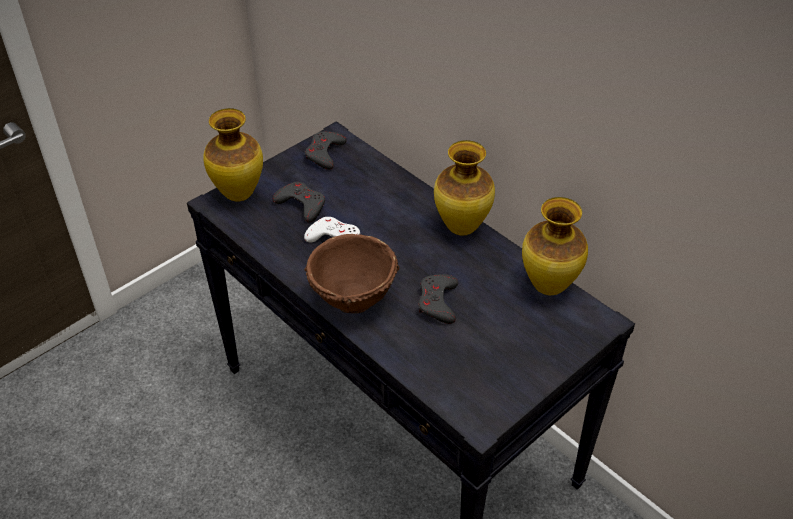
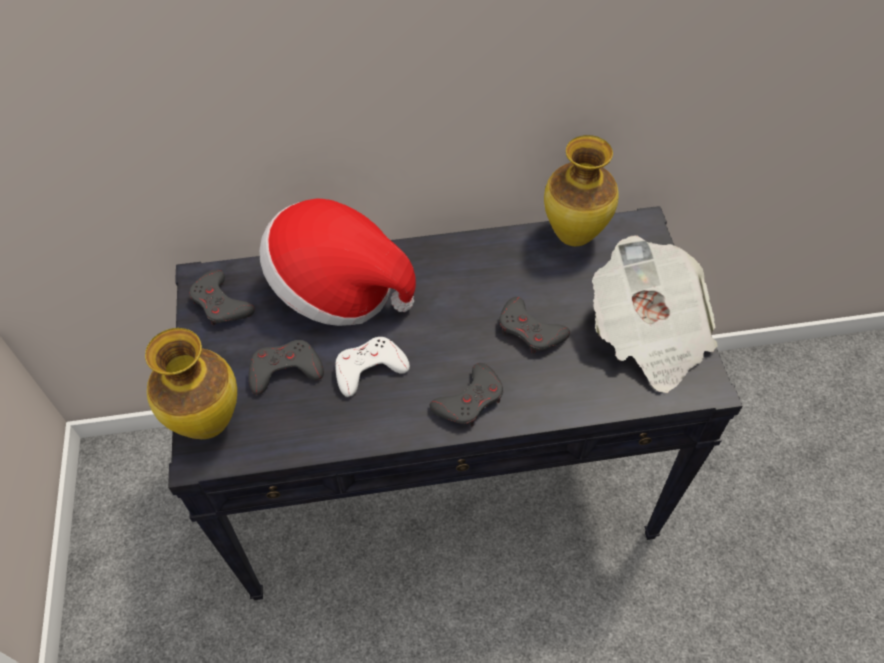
camera: 55 degrees left, 10 degrees up
brown bowl [304,234,400,313] -> grey game controller [430,363,503,427]
vase [434,140,495,236] -> none
none -> hat [259,199,416,326]
none -> newspaper [592,235,717,393]

